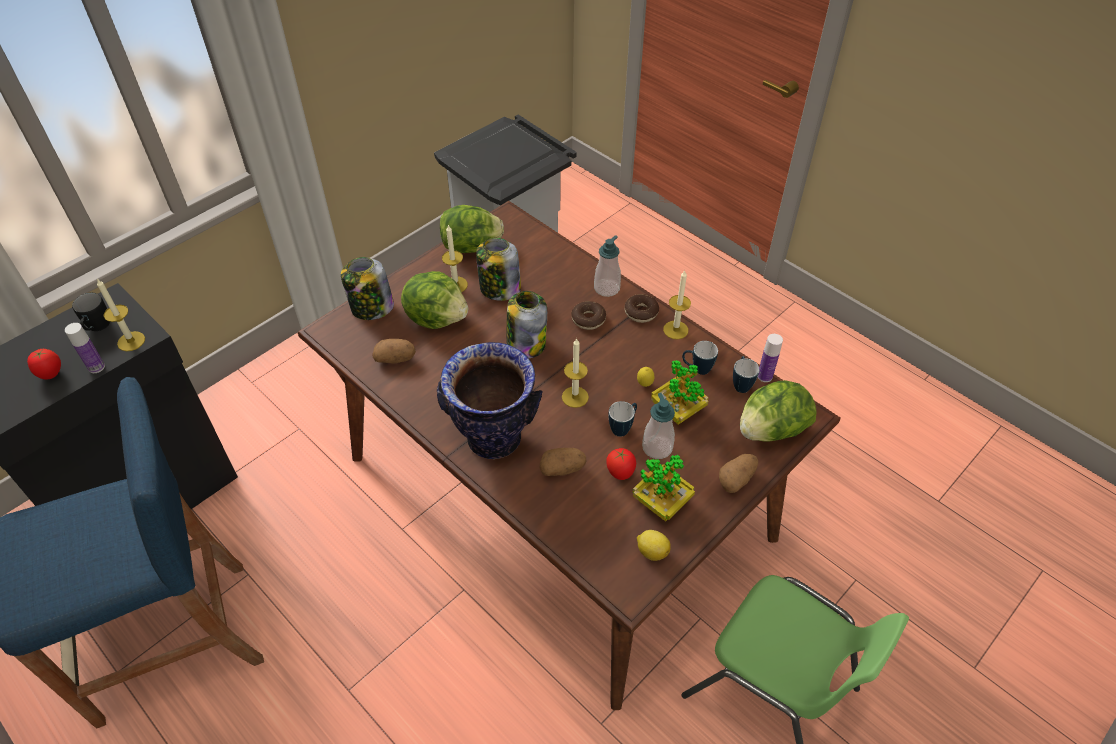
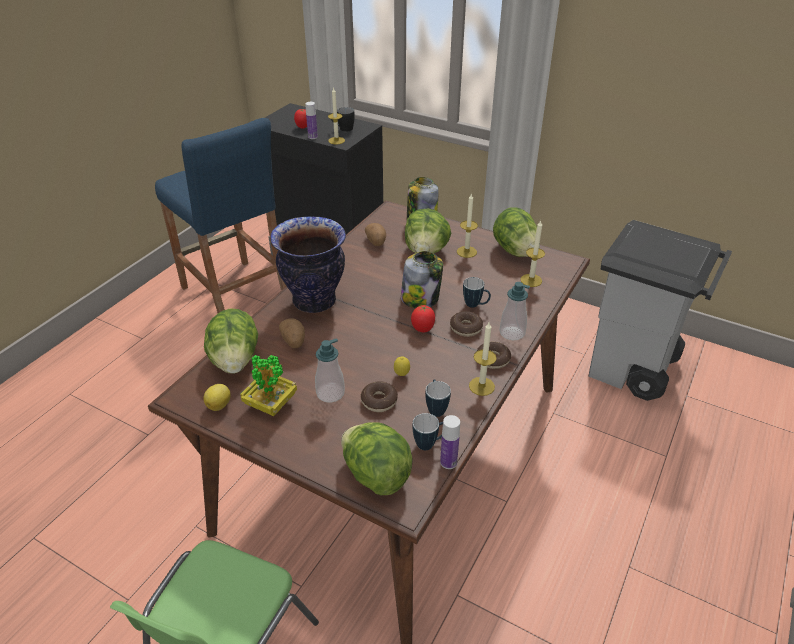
camera: 75 degrees right, 10 degrees down
jar [476,238,521,301] -> none
candle [562,338,589,408] -> candle moved to [520,220,545,287]
tomato [606,448,636,480] -> tomato moved to [411,305,435,332]
mug [608,401,637,437] -> mug moved to [463,277,491,308]
potted plant [651,360,708,425] -> donut [361,381,398,412]
potato [719,454,758,493] -> none
none -> lettuce [204,308,258,374]

